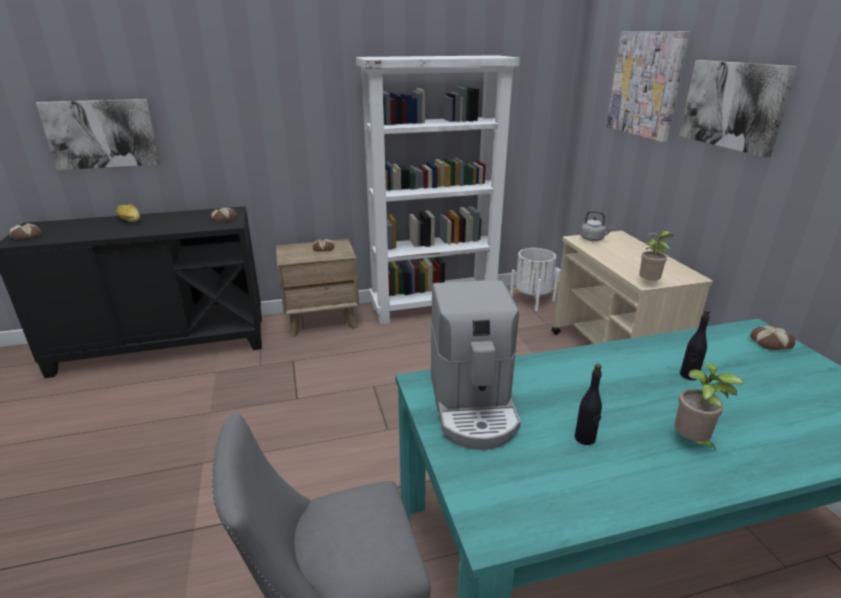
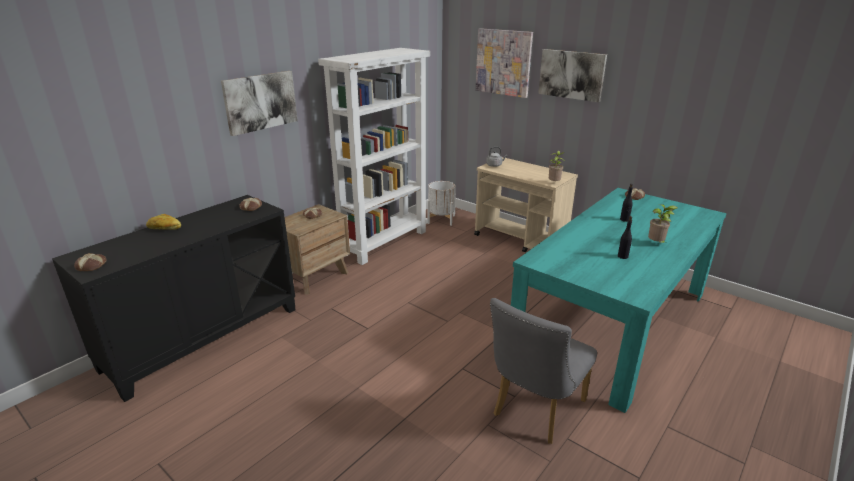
camera: 35 degrees left, 0 degrees up
picture [36,99,161,170] -> picture moved to [221,71,298,136]
coffee machine [431,280,521,450] -> none

